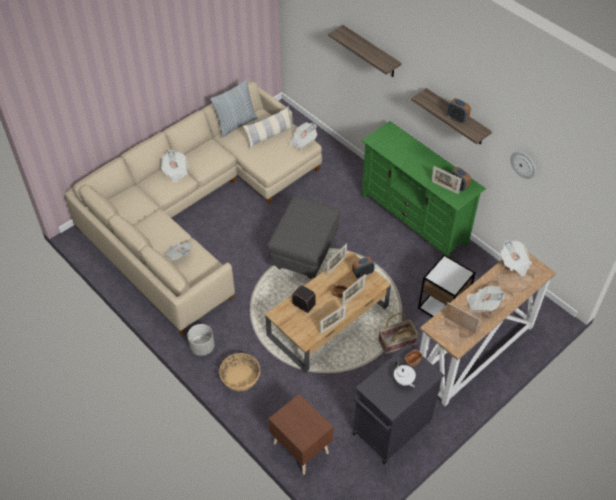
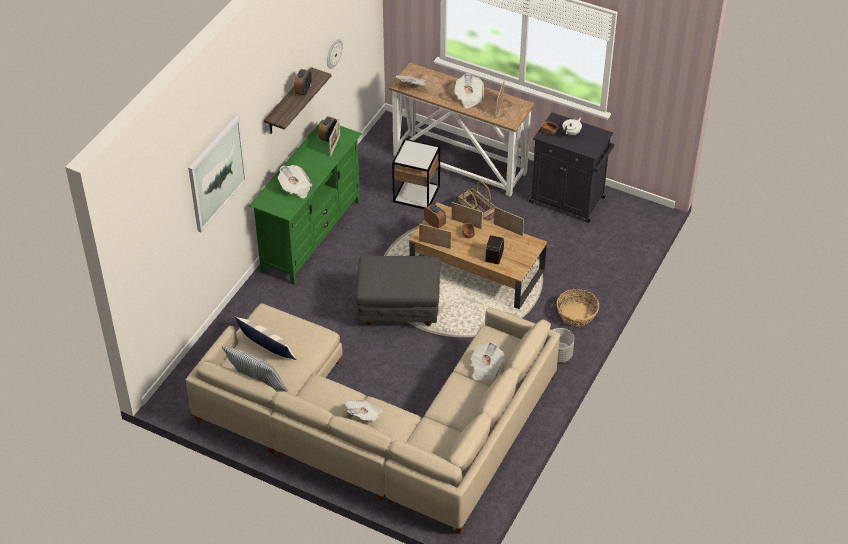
camera: 110 degrees left, 5 degrees down
brown nightstand [269,394,333,475] -> none
newspaper [289,122,317,150] -> newspaper moved to [278,165,312,199]
shelf [328,25,401,77] -> picture [188,116,247,232]

